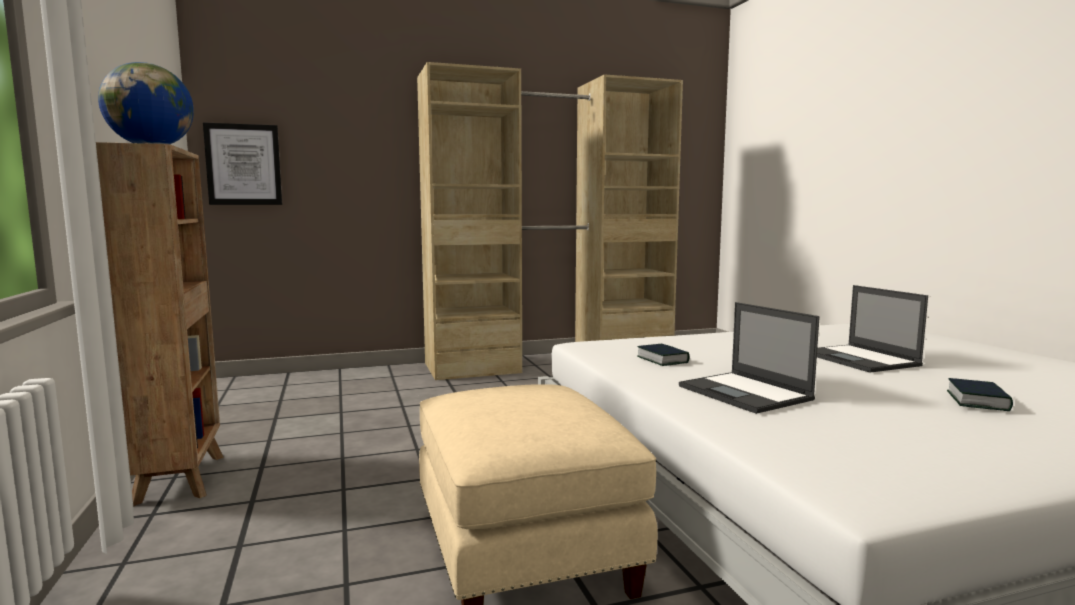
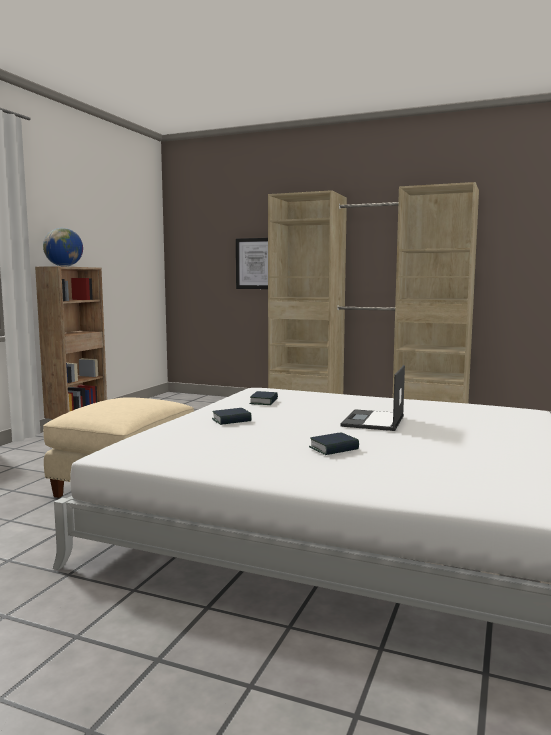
camera: 40 degrees right, 0 degrees up
picture [203,122,282,205] -> picture moved to [236,238,268,289]
laptop [679,302,820,414] -> book [212,408,252,425]

